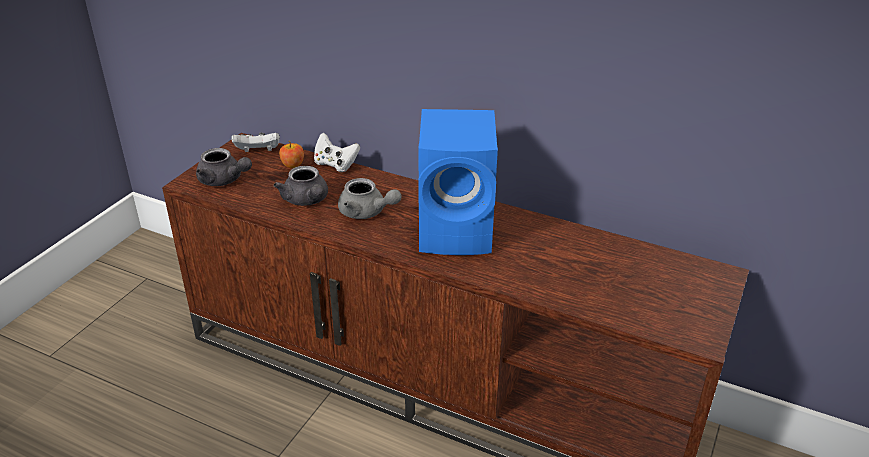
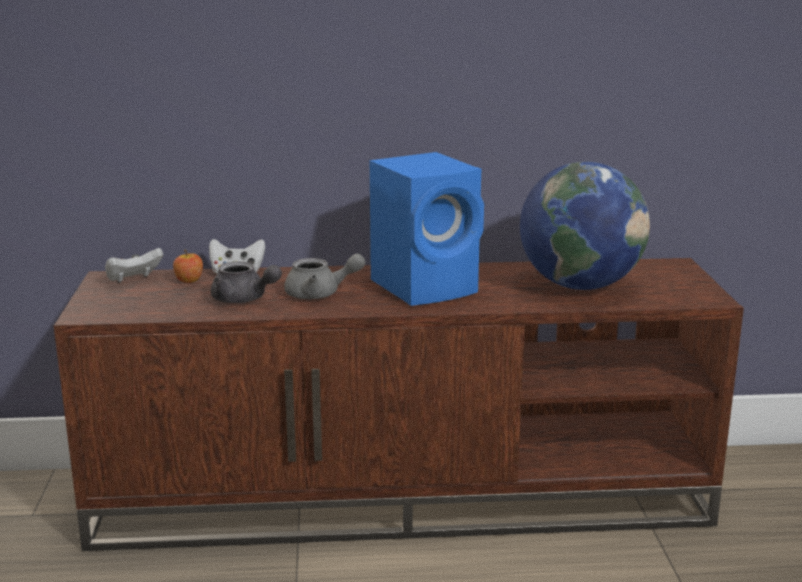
camera: 30 degrees left, 15 degrees down
grey teapot [196,148,252,186] -> none
none -> globe [520,162,650,290]

